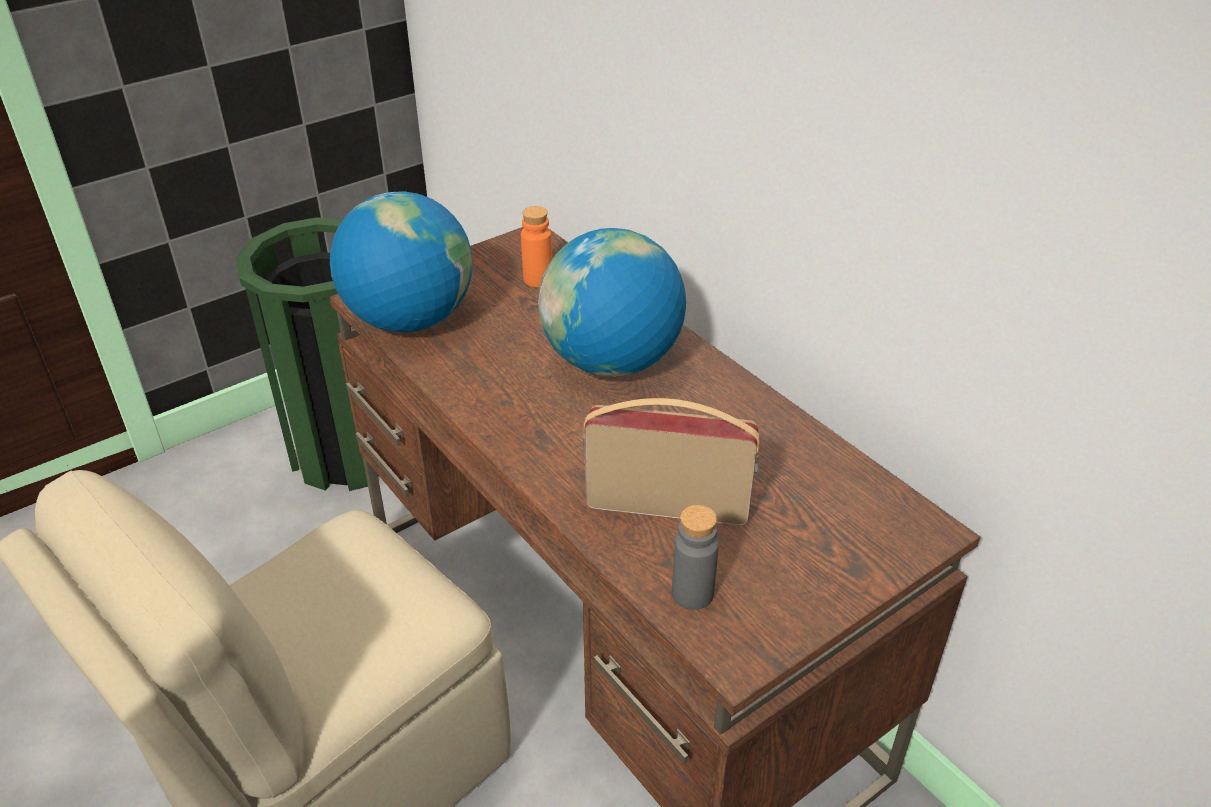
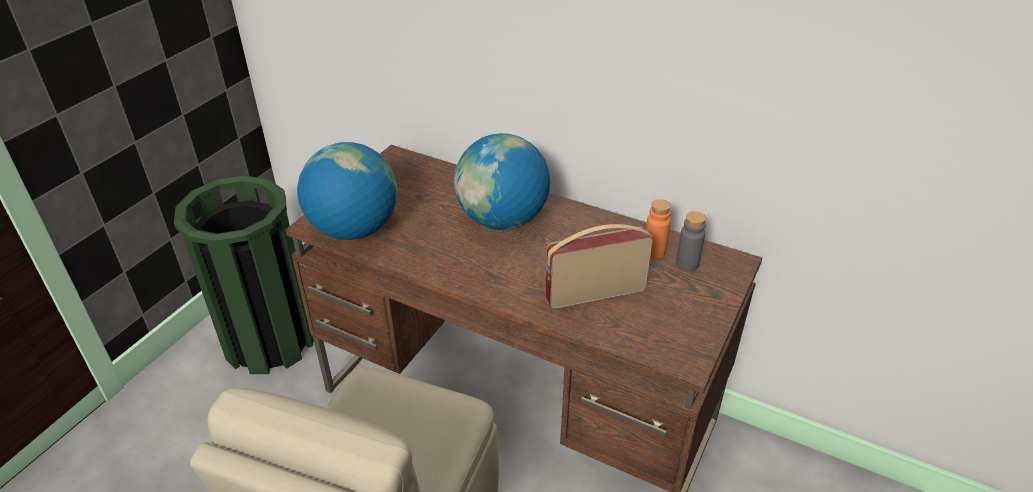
camera: 25 degrees left, 0 degrees up
orange bottle [521,206,552,287] -> orange bottle moved to [646,199,671,259]
grey bottle [672,505,719,610] -> grey bottle moved to [676,211,706,272]

